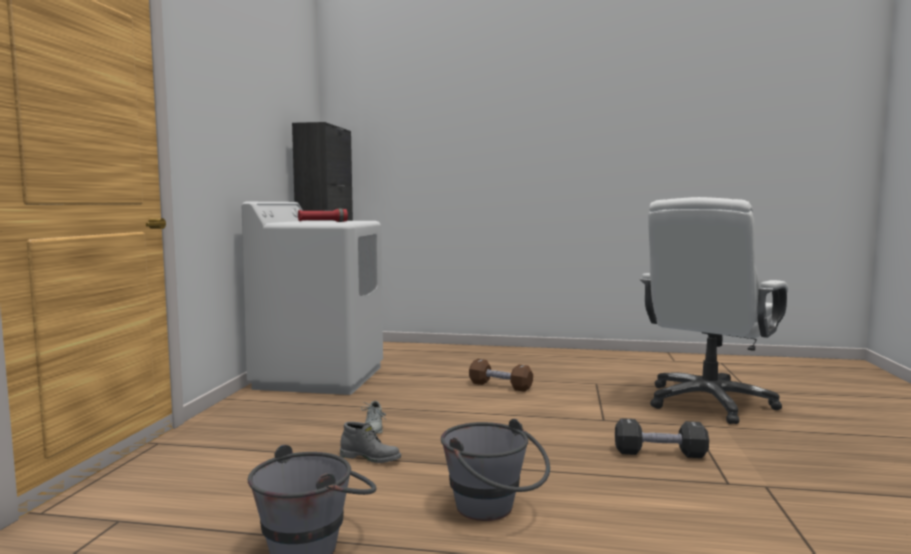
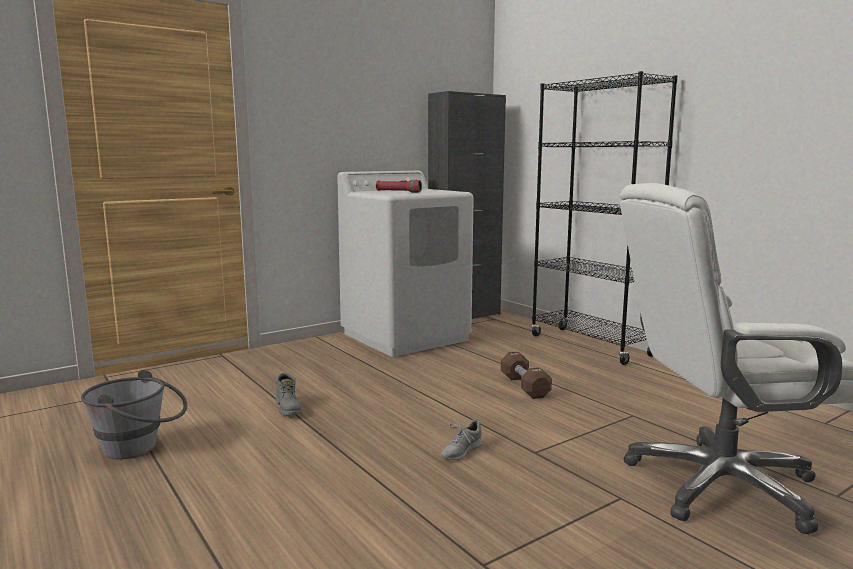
camera: 45 degrees right, 5 degrees up
grey shoe [361,401,386,434] -> grey shoe moved to [441,418,482,461]
grey bucket [441,419,550,521] -> none
black dumbbell [615,418,709,458] -> none
none -> black bookcase [531,71,678,365]

